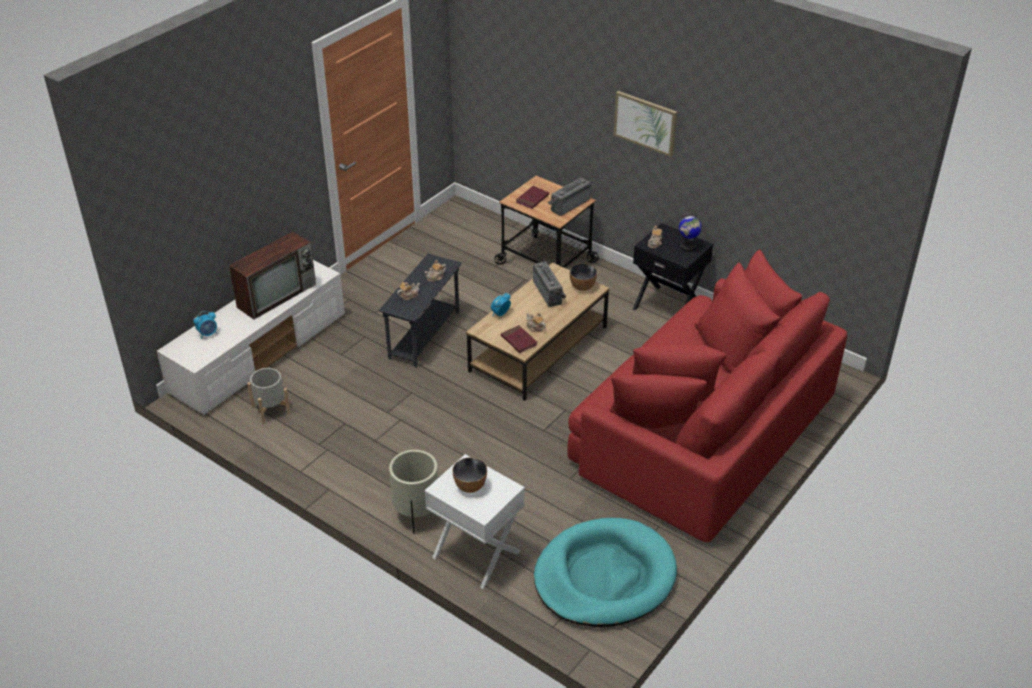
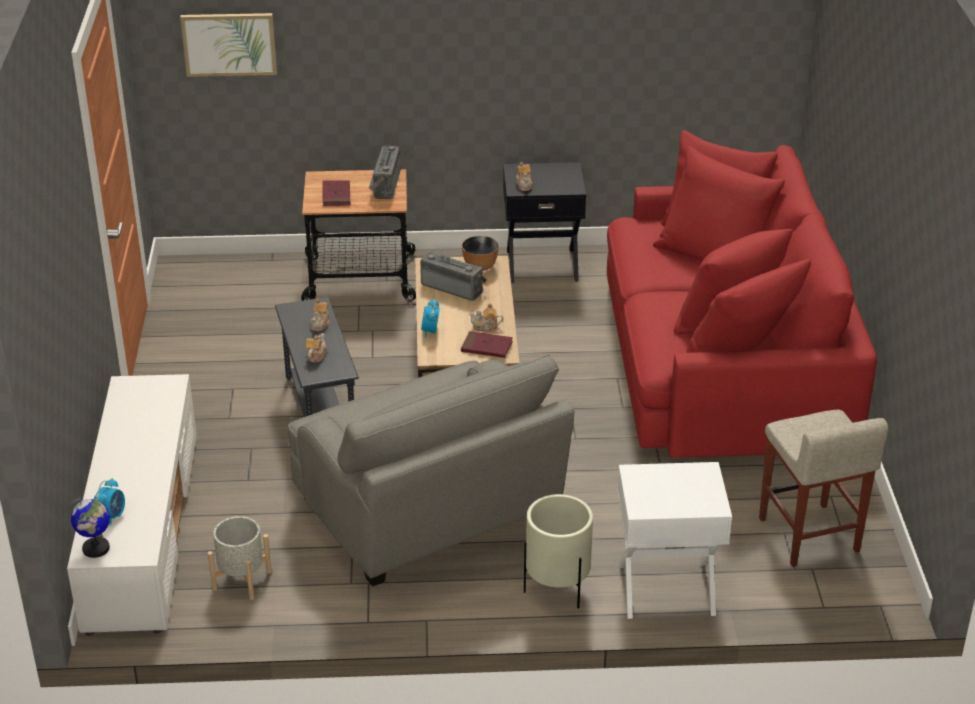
camera: 40 degrees left, 5 degrees down
television [229,231,316,320] -> none
bowl [453,457,487,493] -> none
turquoise dog bed [534,518,677,627] -> beige stool [759,410,888,567]
picture [614,91,677,157] -> picture moved to [180,13,277,77]
globe [679,213,702,252] -> globe moved to [68,498,110,558]
none -> grey armchair [288,354,574,587]

